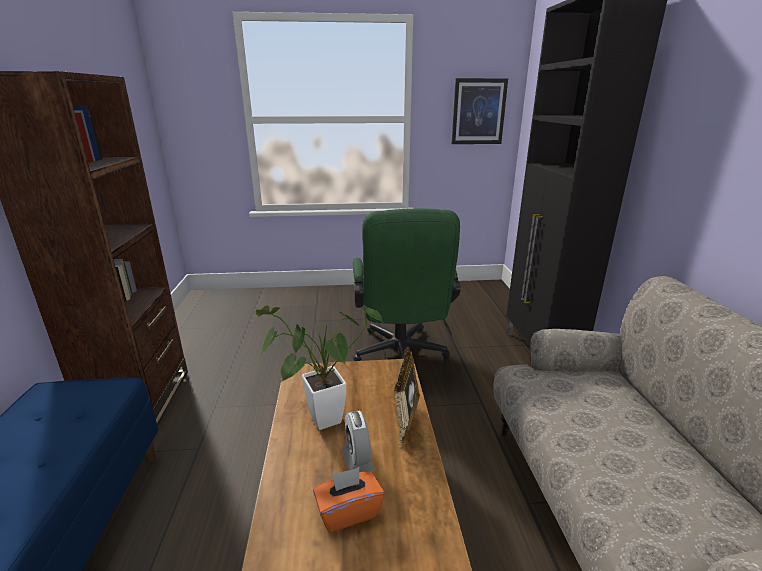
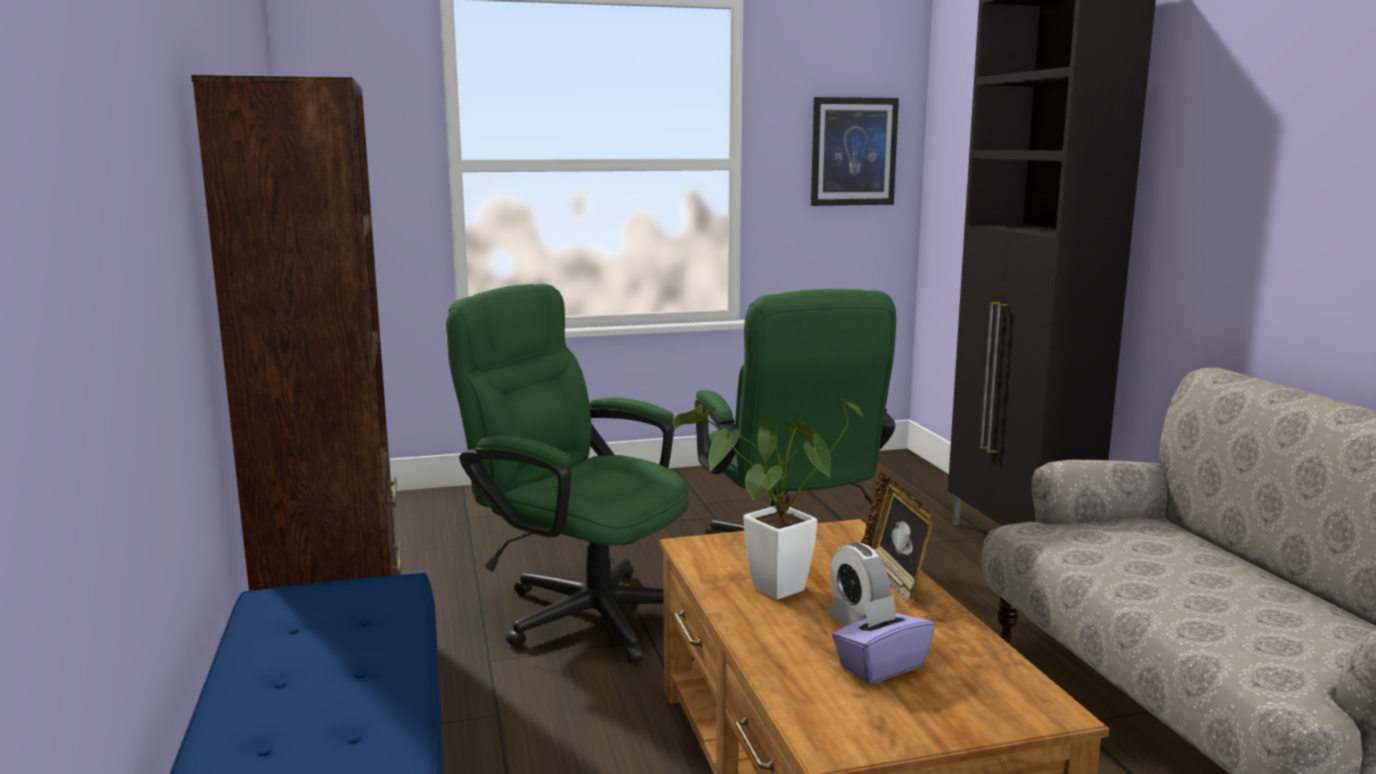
camera: 10 degrees left, 10 degrees down
orange tissue box [313,467,384,532] -> purple tissue box [832,595,935,684]
none -> green office chair [446,284,690,663]

